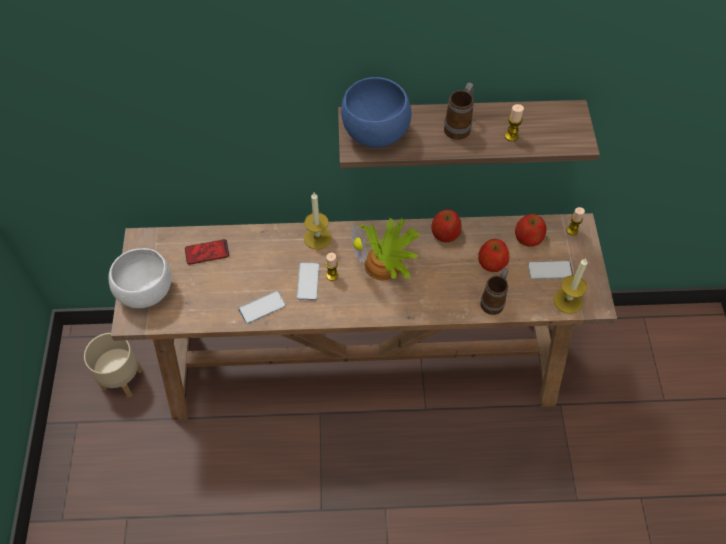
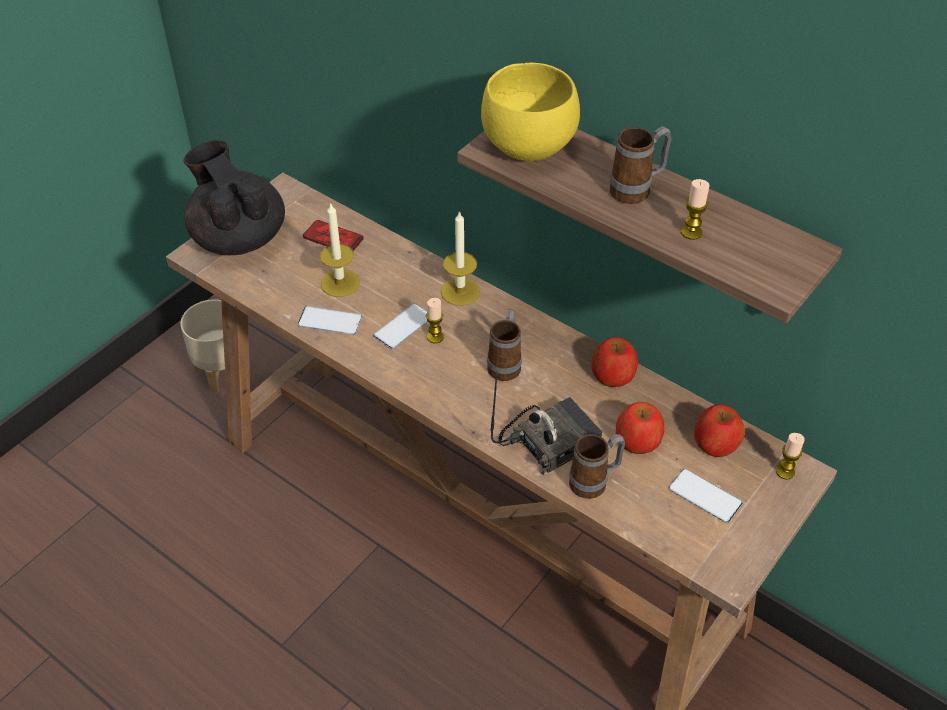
camera: 40 degrees right, 10 degrees down
white bowl [109,248,172,308] -> black teapot [183,140,285,255]
blue bowl [341,77,411,148] -> yellow bowl [481,63,580,161]
potted plant [351,218,420,281] -> mug [487,309,522,381]
candle [554,258,587,314] -> candle moved to [320,202,360,297]
none -> radio [491,370,602,475]

